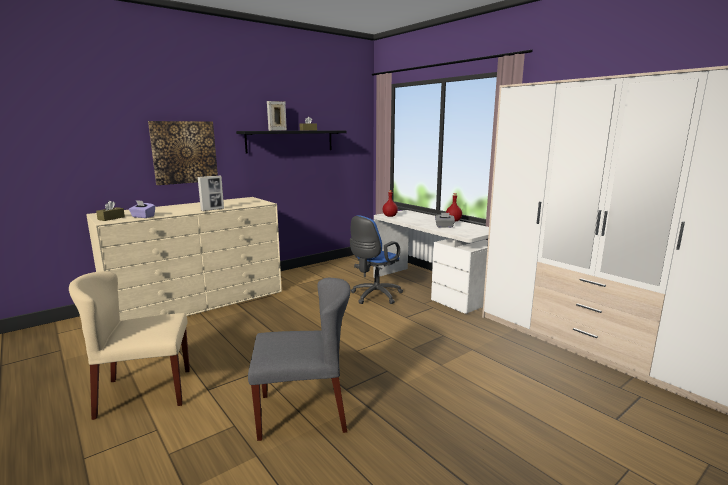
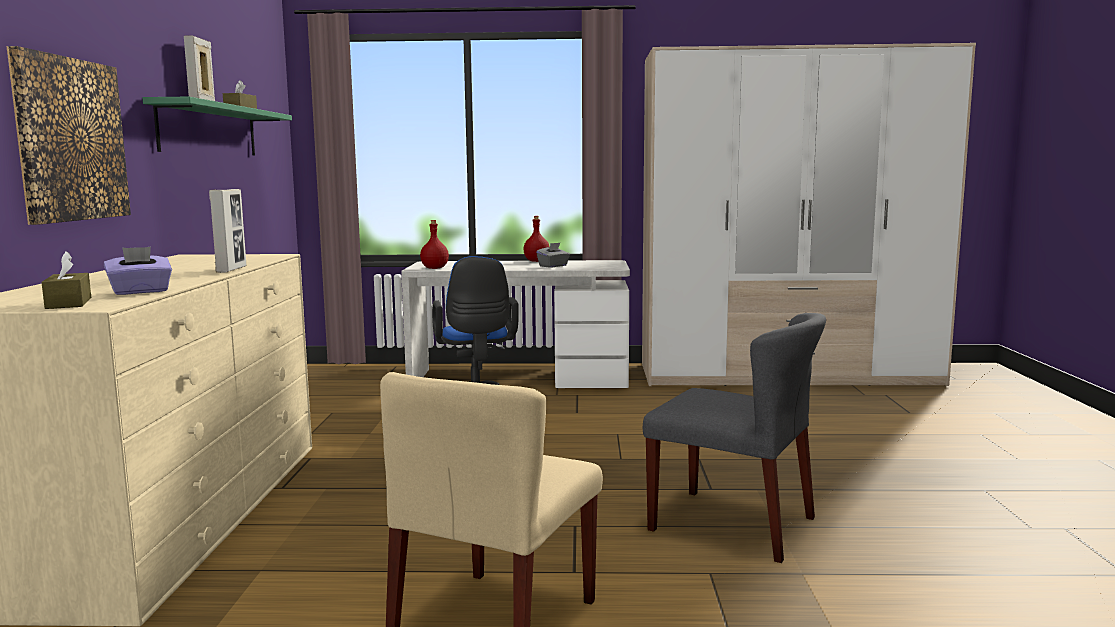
camera: 50 degrees left, 5 degrees down
black shelf [236,130,347,153] -> green shelf [143,97,292,156]
grey chair [248,278,351,441] -> grey chair turned 90 degrees clockwise [643,313,826,563]

